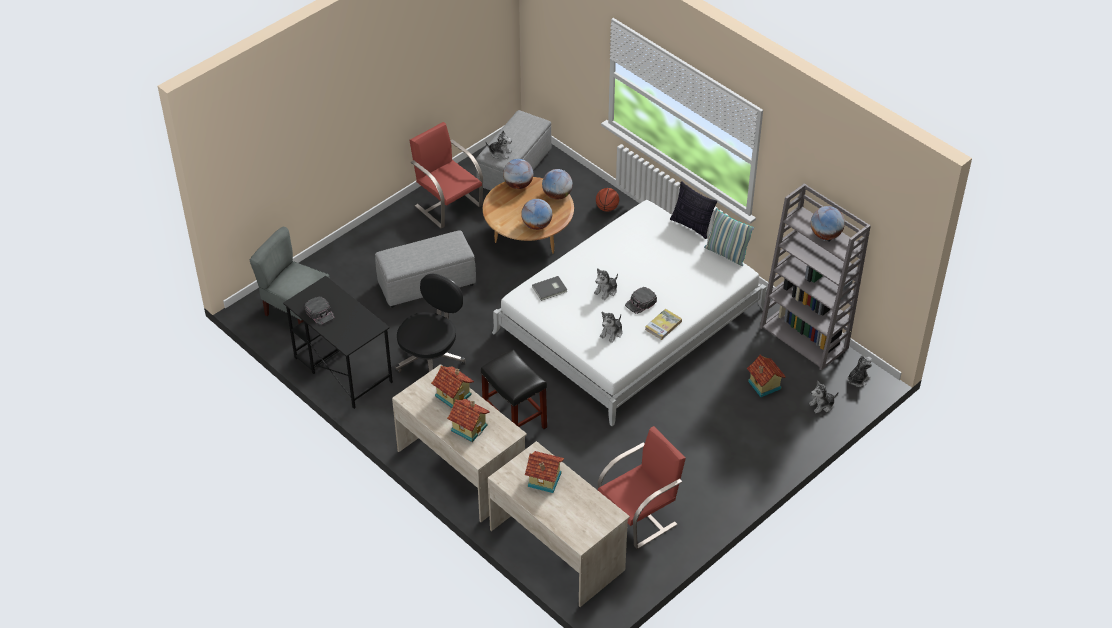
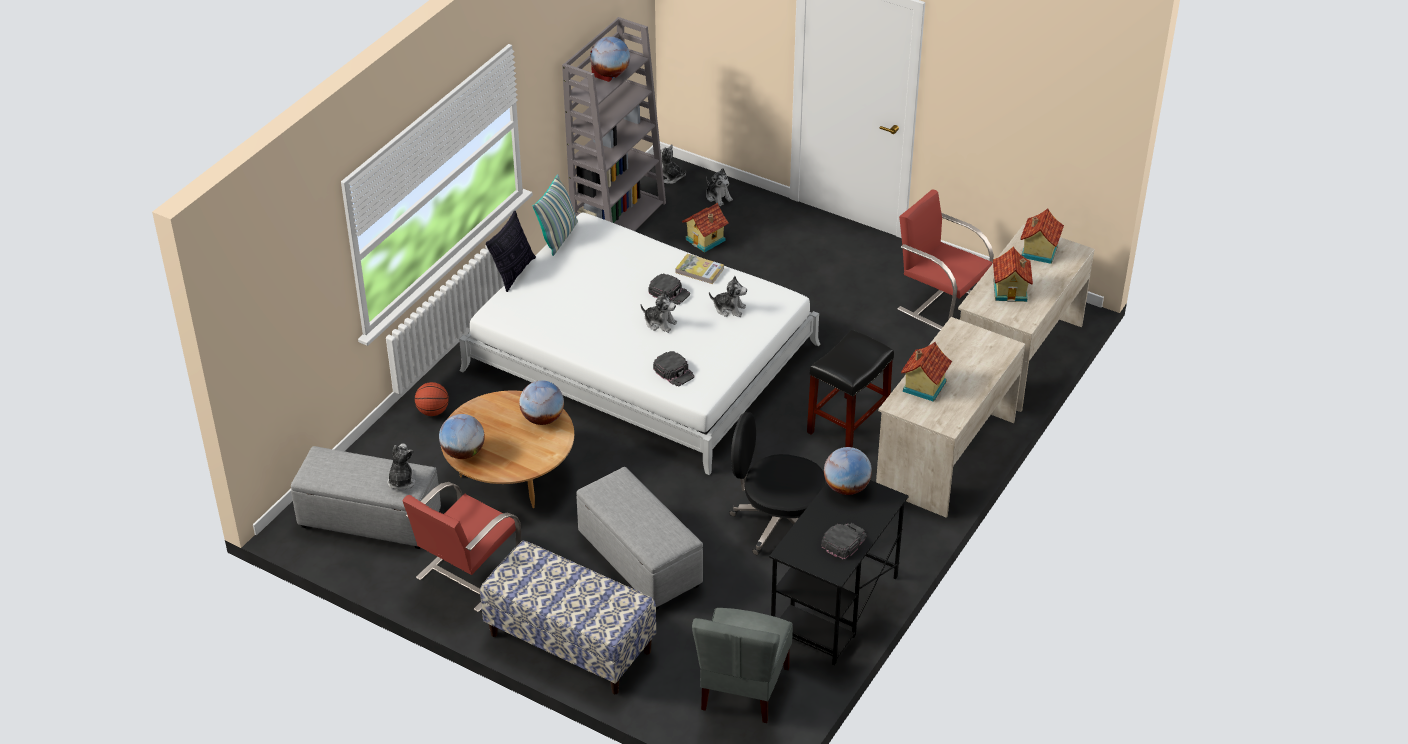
camera: 105 degrees left, 5 degrees down
toy house [447,399,490,442] -> toy house moved to [1020,208,1064,264]
grey book [532,276,567,301] -> black cap [653,351,695,386]
globe [542,169,573,200] -> globe moved to [824,447,872,495]
none -> bench [480,541,656,694]

